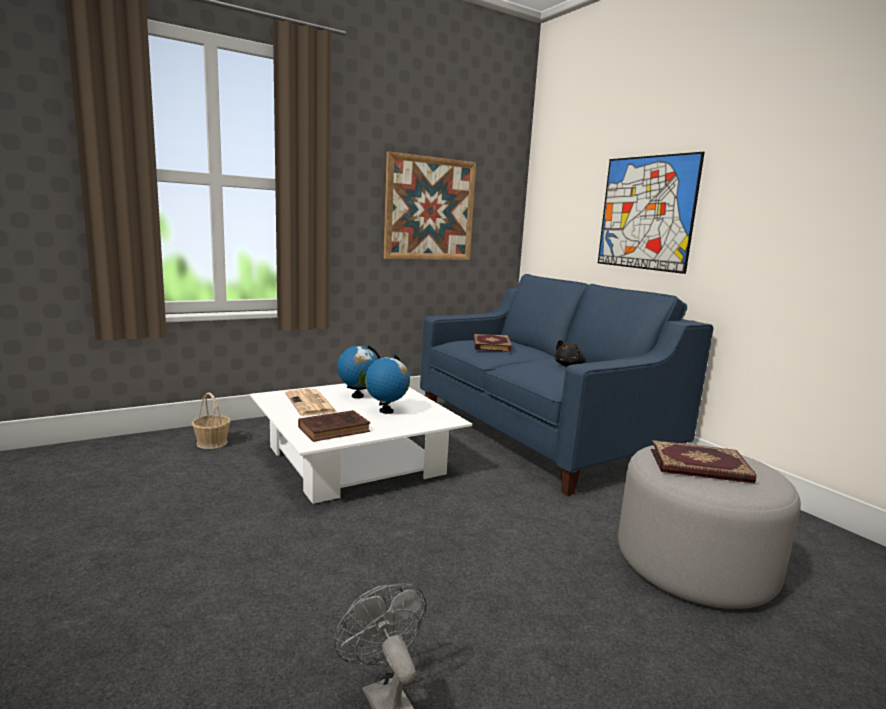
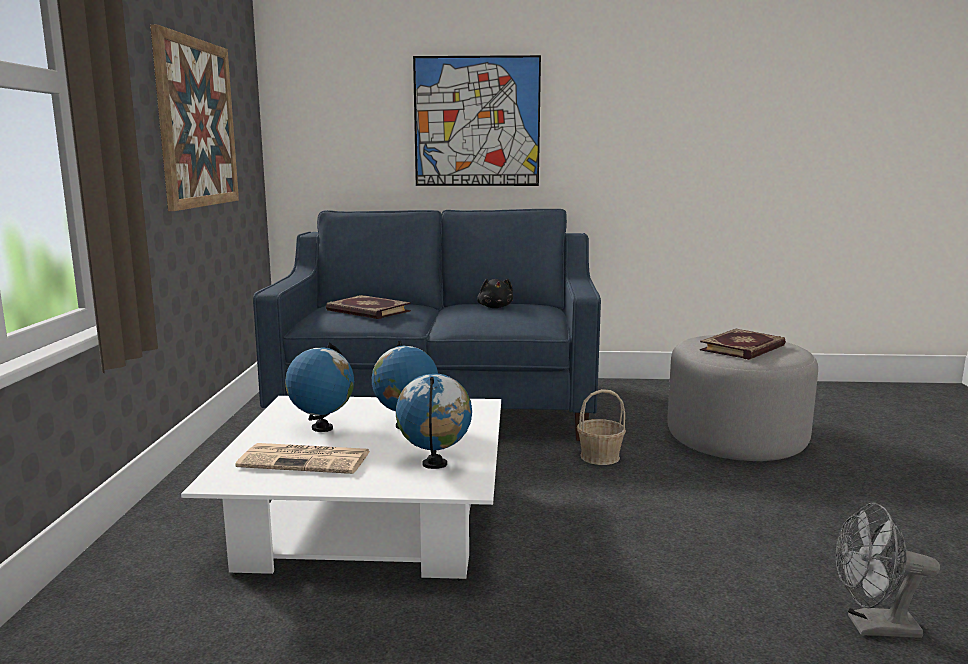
camera: 55 degrees left, 0 degrees up
basket [192,393,231,449] -> basket moved to [577,389,626,465]
brown book [298,410,370,442] -> globe [396,373,472,469]

